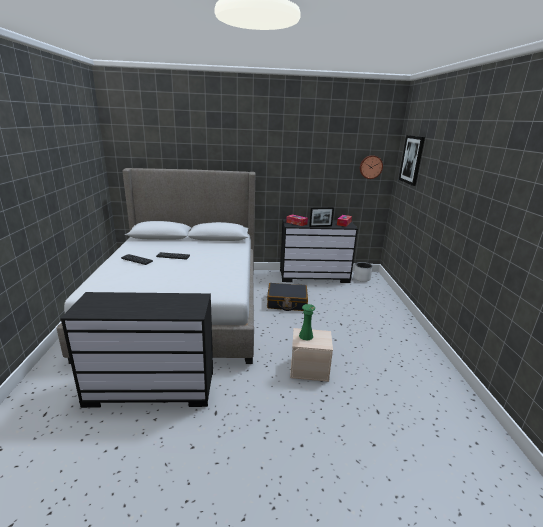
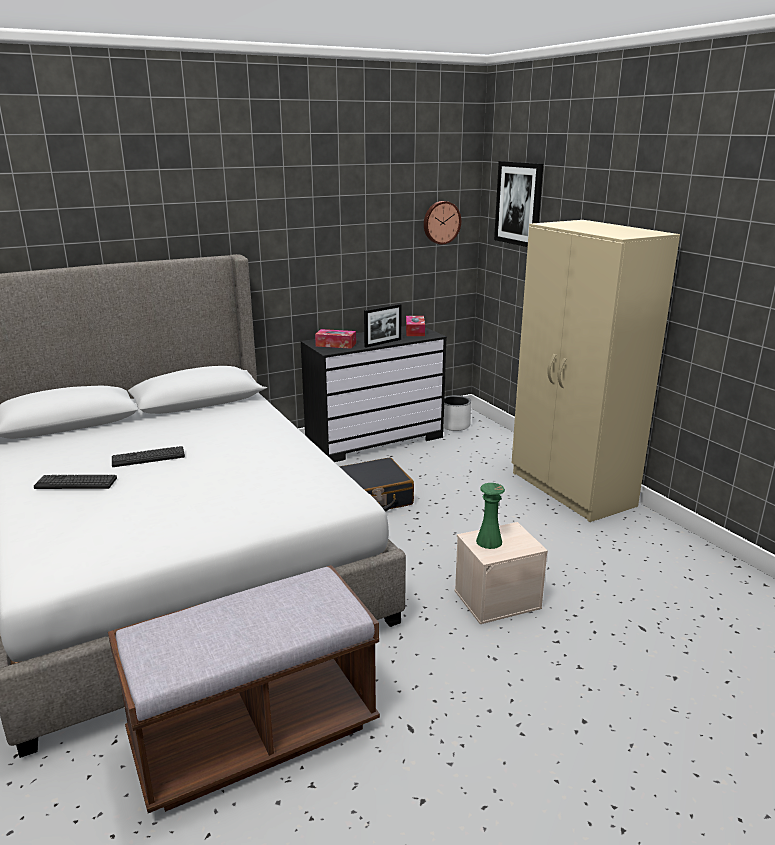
camera: 25 degrees left, 0 degrees up
black dresser [60,292,213,408] -> brown bench [108,565,380,813]
none -> beige wardrobe [512,220,680,522]

